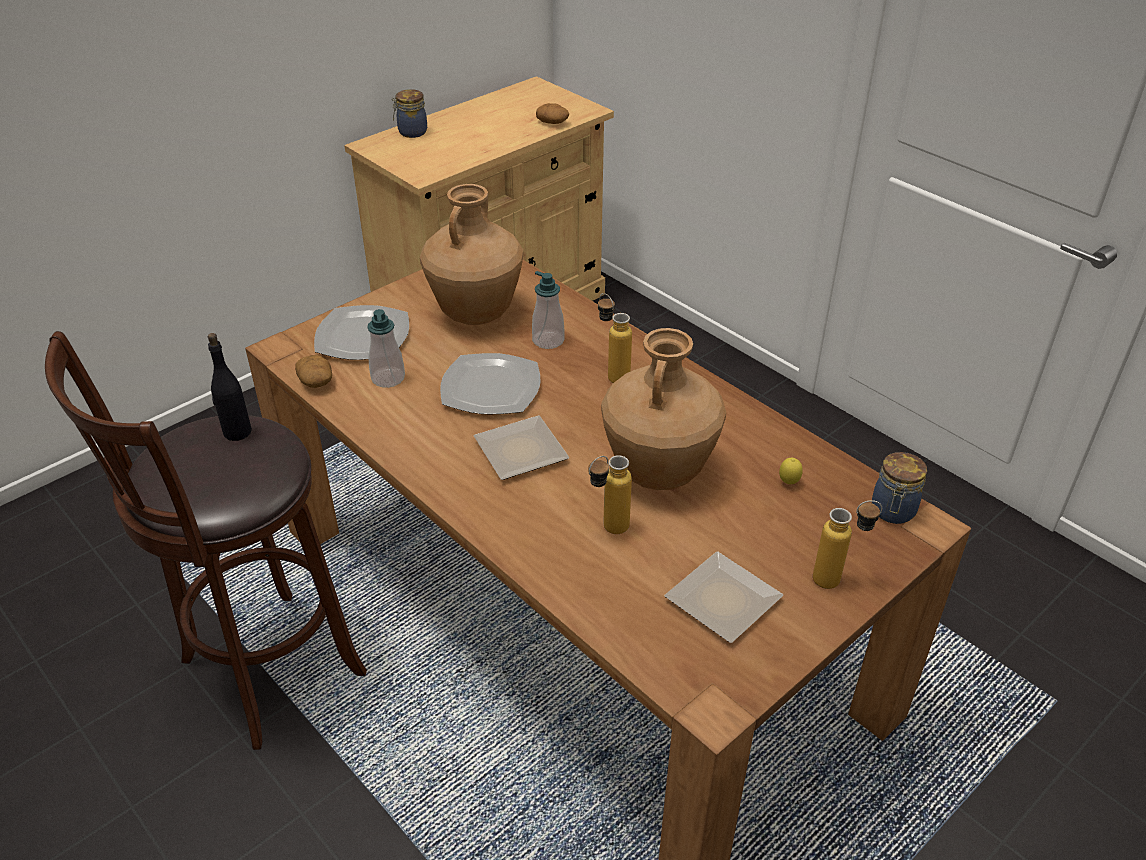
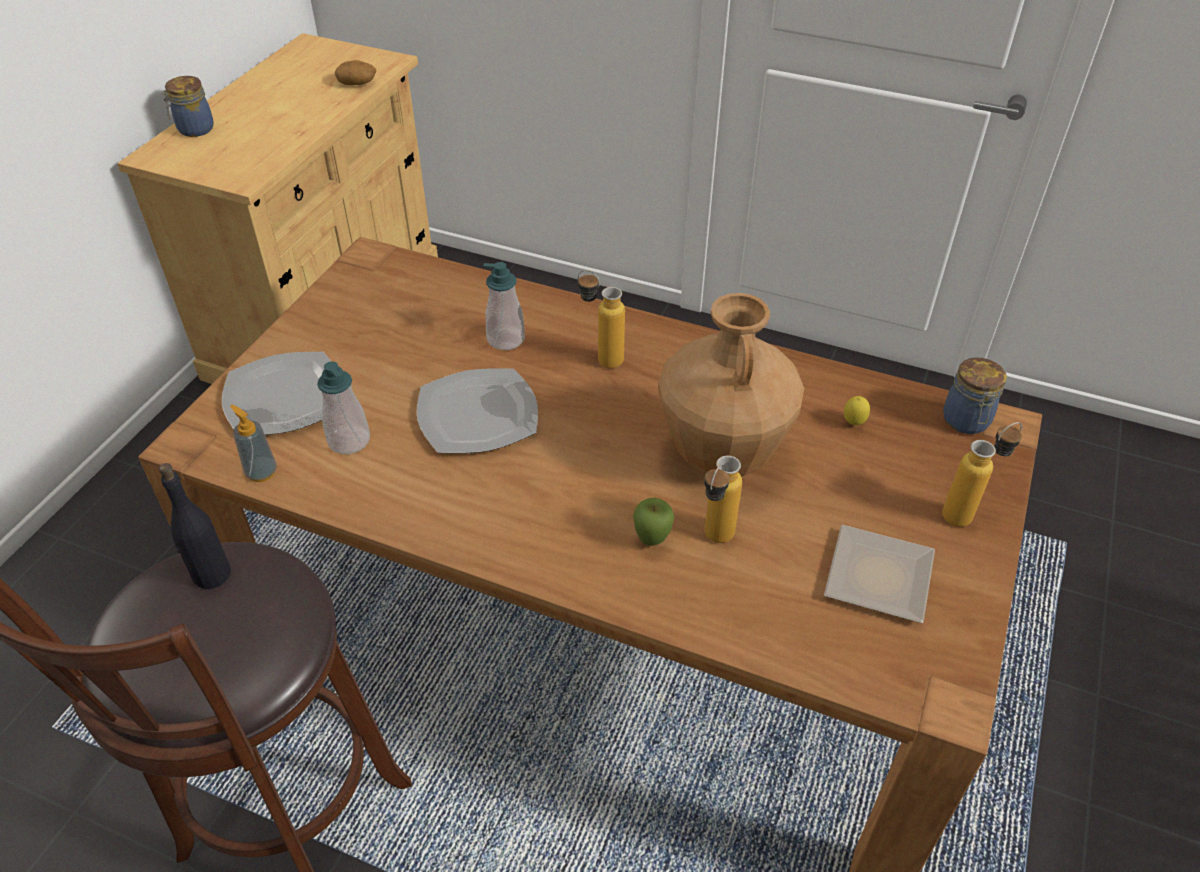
camera: 25 degrees left, 5 degrees up
potato [295,355,332,388] -> soap dispenser [230,405,277,482]
brown vase [420,184,523,325] -> none
plate [474,415,569,480] -> none
none -> apple [633,498,674,546]

